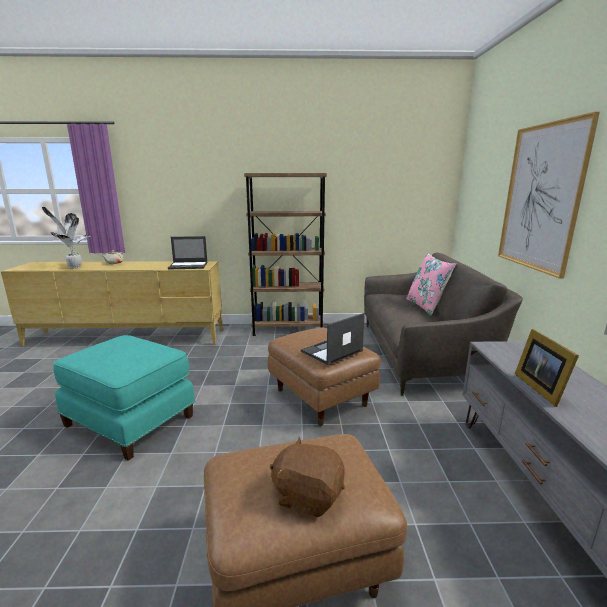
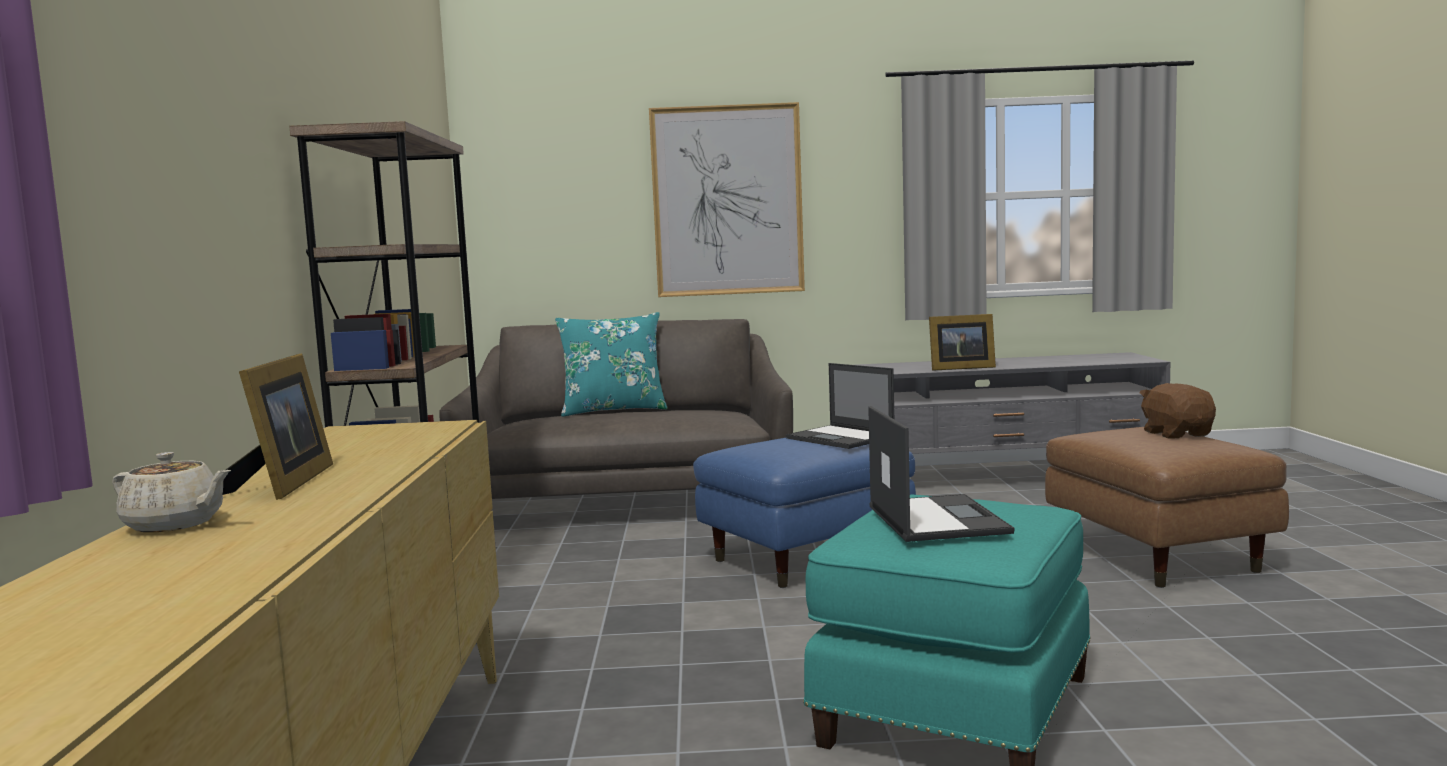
camera: 90 degrees left, 10 degrees down
potted plant [42,207,91,268] -> none
laptop [168,236,207,269] -> laptop moved to [868,406,1014,542]
brown ottoman [268,327,381,426] -> blue ottoman [693,438,916,588]
brown plush toy [270,437,345,517] -> brown plush toy turned 150 degrees clockwise [1139,383,1216,439]
pink pillow [406,253,456,316] -> turquoise pillow [555,312,668,417]
none -> picture frame [222,354,333,500]

